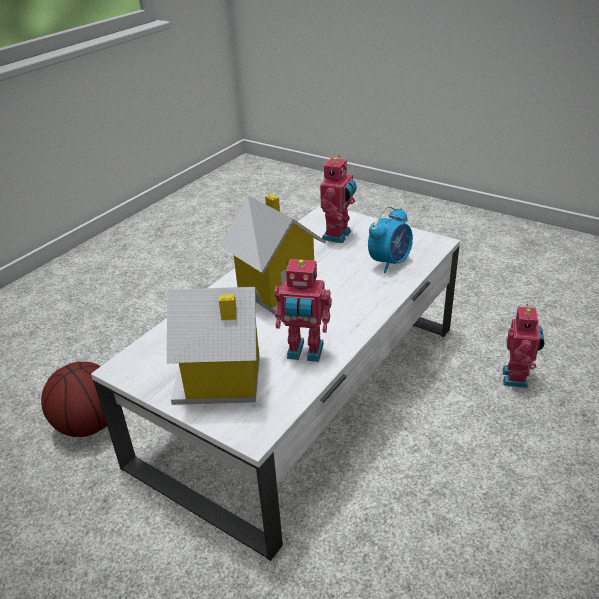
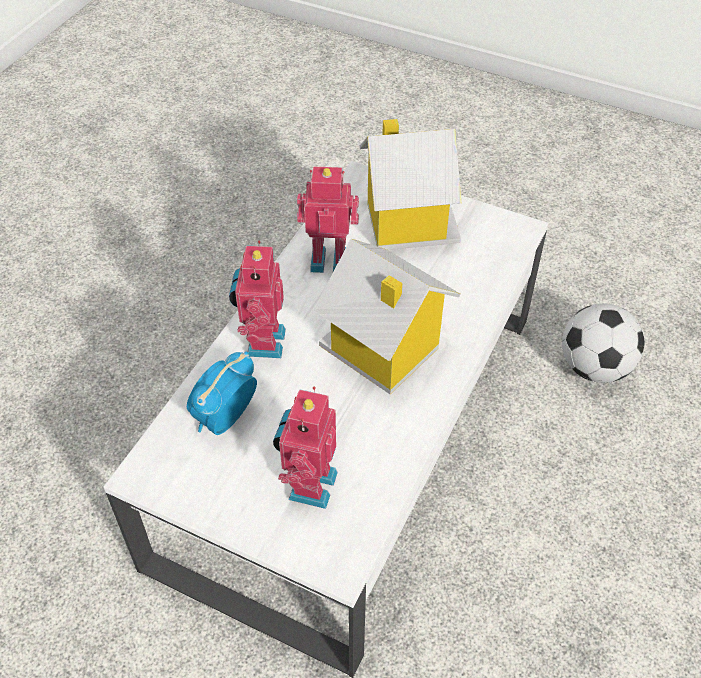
camera: 170 degrees right, 15 degrees up
basketball [41,362,107,437] -> football [562,303,644,383]
toy robot [503,304,545,388] -> toy robot moved to [229,241,286,358]

